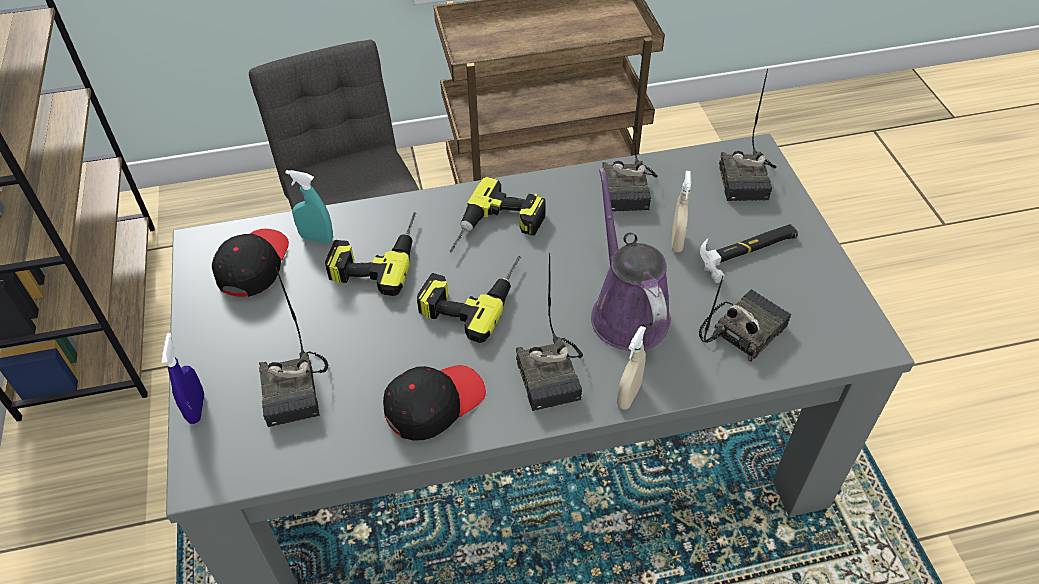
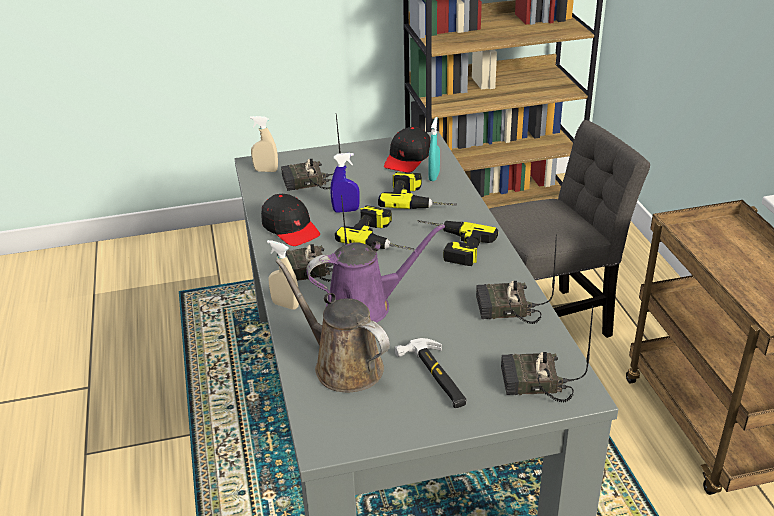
camera: 90 degrees right, 15 degrees down
blue spray bottle [162,333,204,424] -> blue spray bottle moved to [331,153,360,213]
black cap [212,229,289,297] -> black cap turned 105 degrees clockwise [384,127,431,173]
beige spray bottle [672,171,691,252] -> beige spray bottle moved to [250,116,278,172]
radio [699,276,791,362] -> brown watering can [275,258,390,392]

